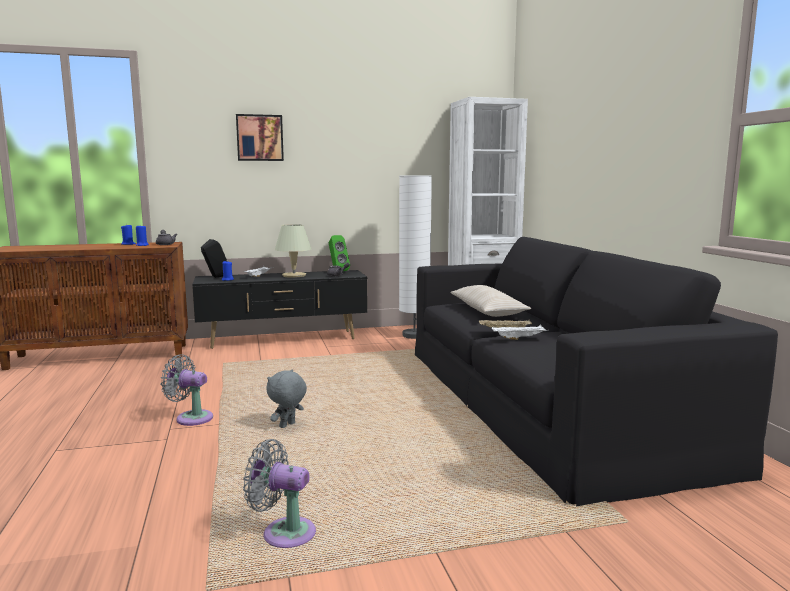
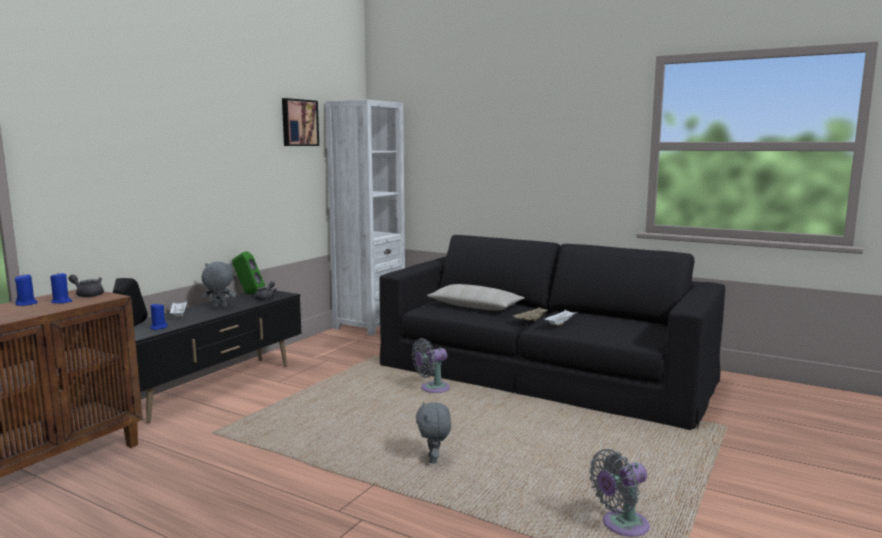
camera: 45 degrees left, 0 degrees up
grey fan [161,354,213,426] -> grey fan moved to [412,338,450,393]
picture [236,114,284,161] -> picture moved to [282,98,319,146]
beige table lamp [275,224,312,278] -> grey plush toy [202,262,236,308]
white floor lamp [399,176,432,339] -> none

